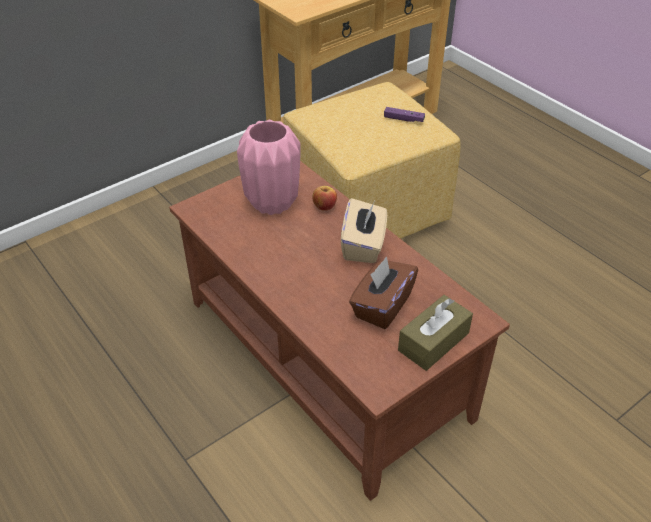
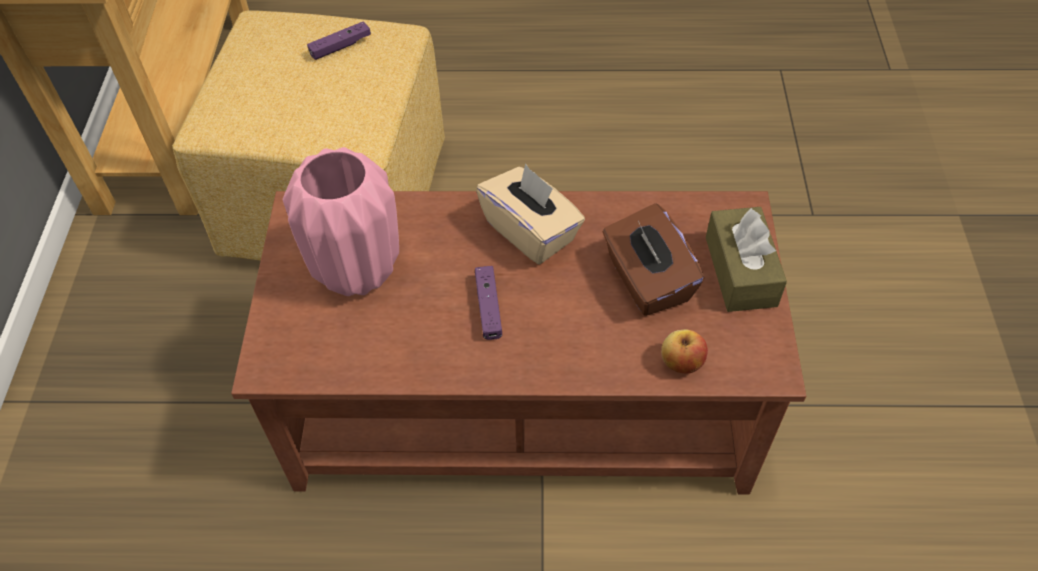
camera: 50 degrees left, 10 degrees up
apple [312,186,337,211] -> apple moved to [661,329,708,374]
none -> purple game controller [475,266,502,340]

